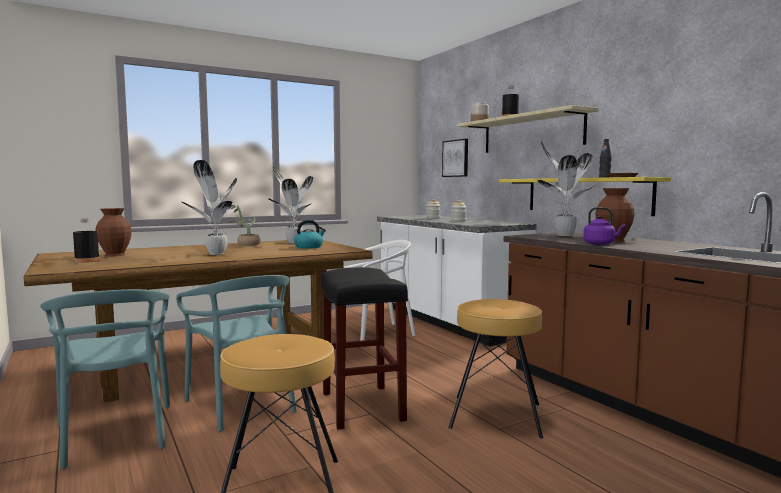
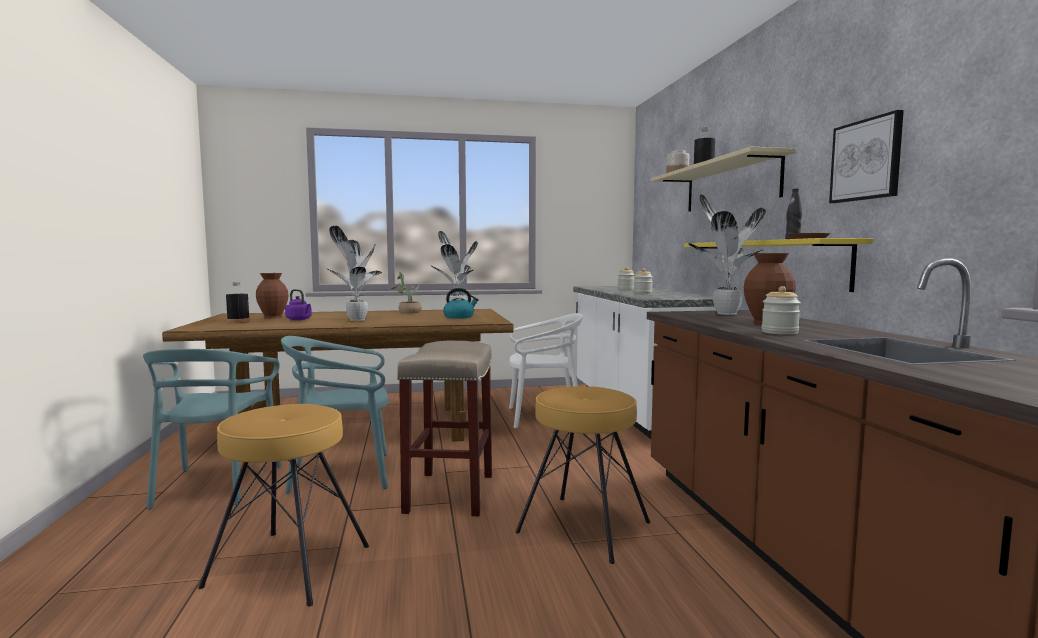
camera: 20 degrees right, 0 degrees up
turquoise chair [176,275,296,432] -> turquoise chair turned 90 degrees clockwise [281,336,388,494]
black stool [321,267,408,430] -> beige stool [397,341,492,516]
picture [442,139,468,177] -> picture moved to [829,110,904,203]
purple kettle [583,207,625,245] -> purple kettle moved to [285,289,312,320]
none -> jar [762,286,801,335]

